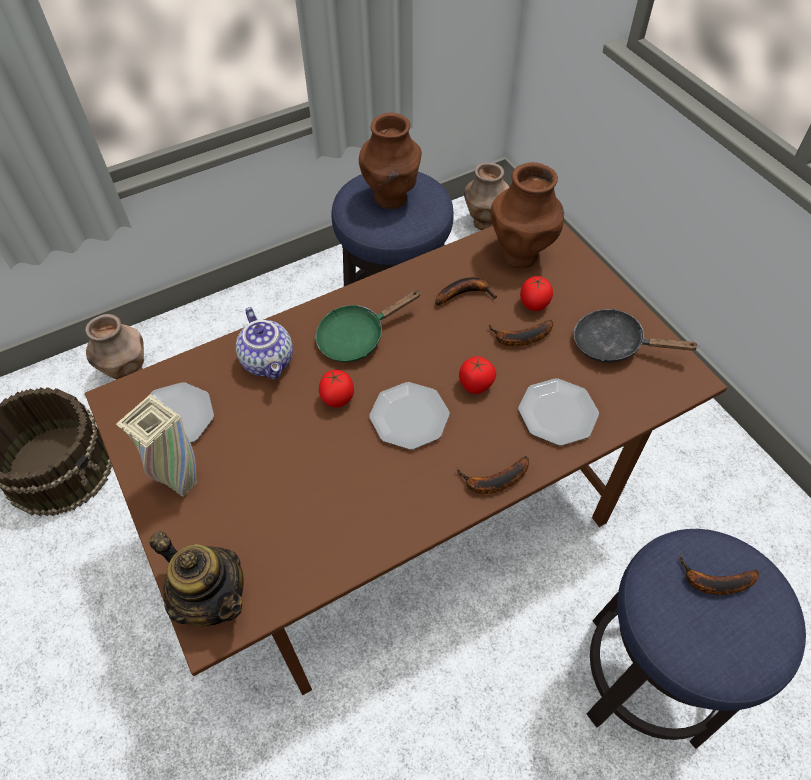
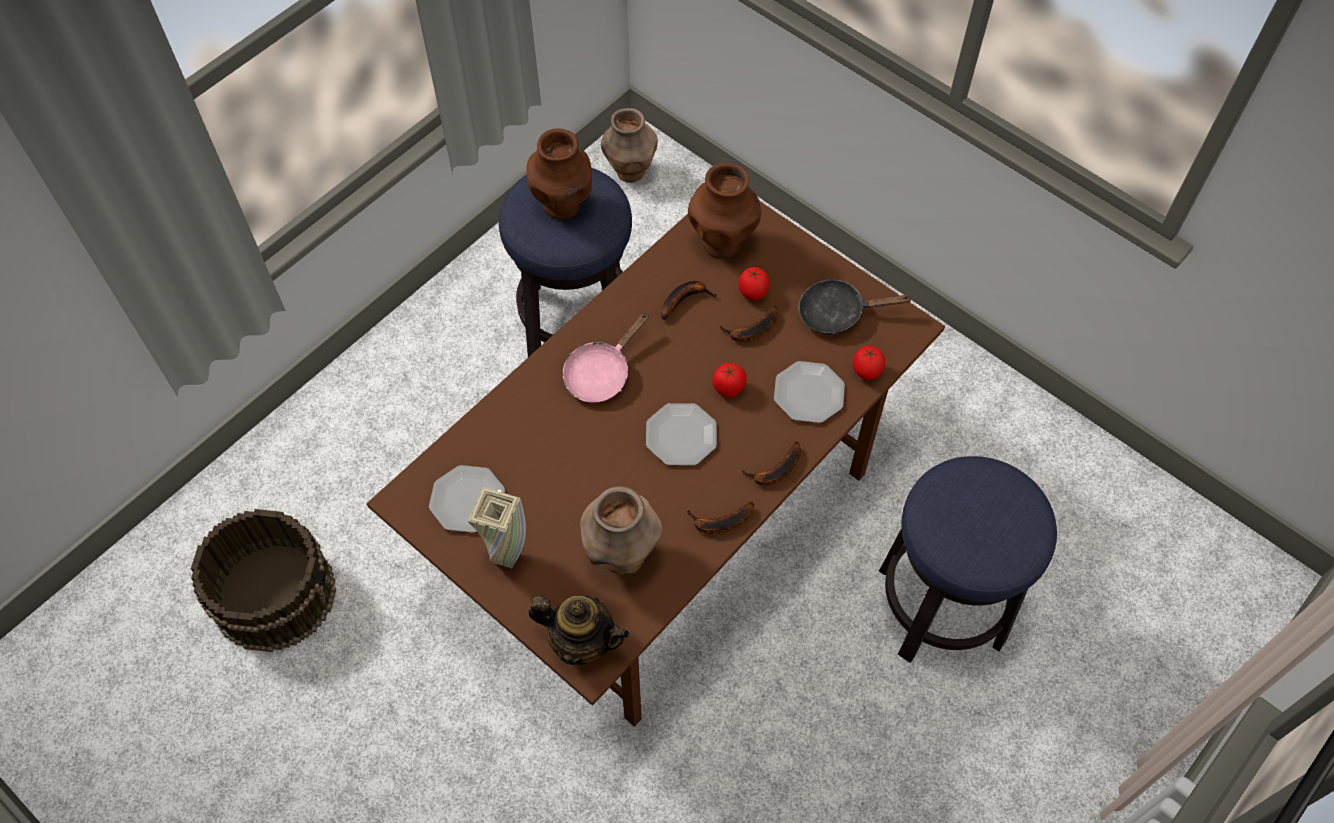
camera: 20 degrees left, 5 degrees up
brown vase [85,314,144,380] -> brown vase moved to [580,486,662,575]
teapot [236,307,293,379] -> none
green frying pan [316,290,421,362] -> pink frying pan [563,312,649,403]
tomato [319,370,354,407] -> tomato moved to [853,345,886,380]
banana [680,555,759,595] -> banana moved to [687,502,754,534]

